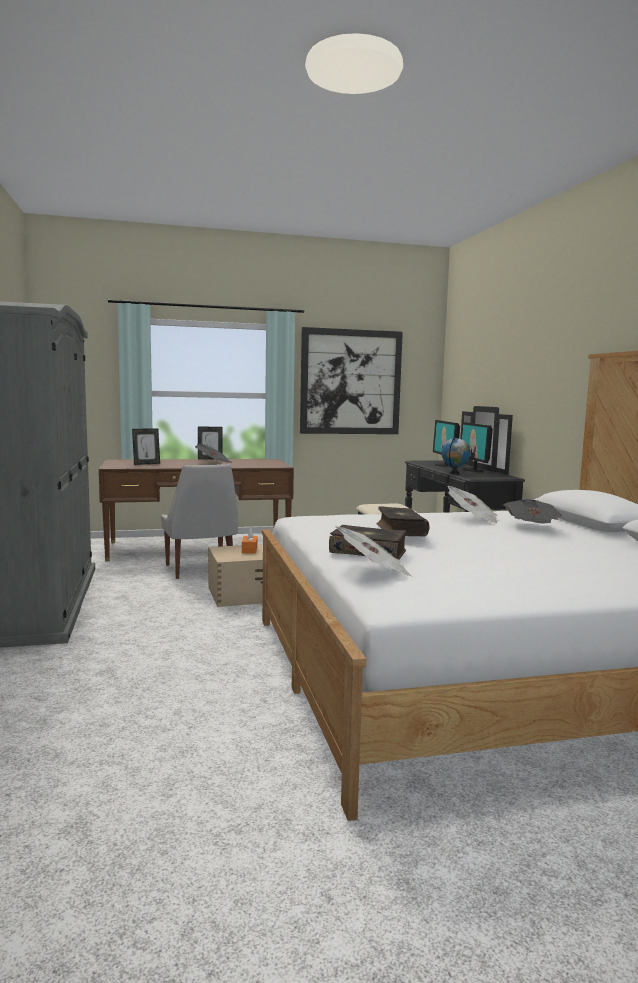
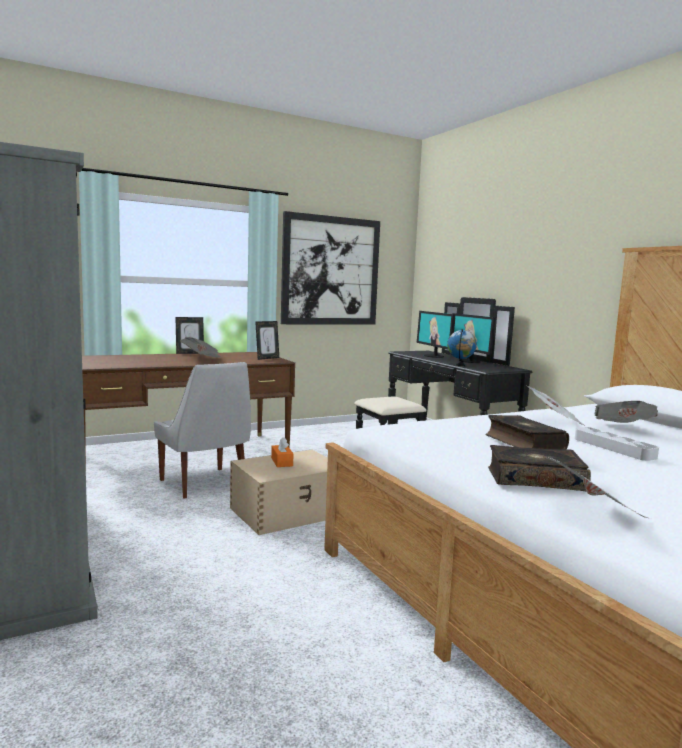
camera: 15 degrees left, 0 degrees up
picture frame [132,428,160,465] -> picture frame moved to [255,321,279,360]
none -> grey tray [575,427,659,461]

